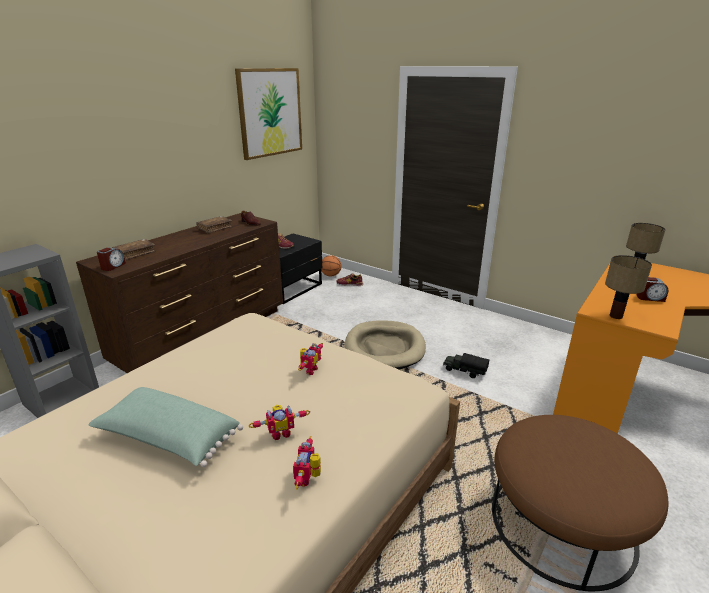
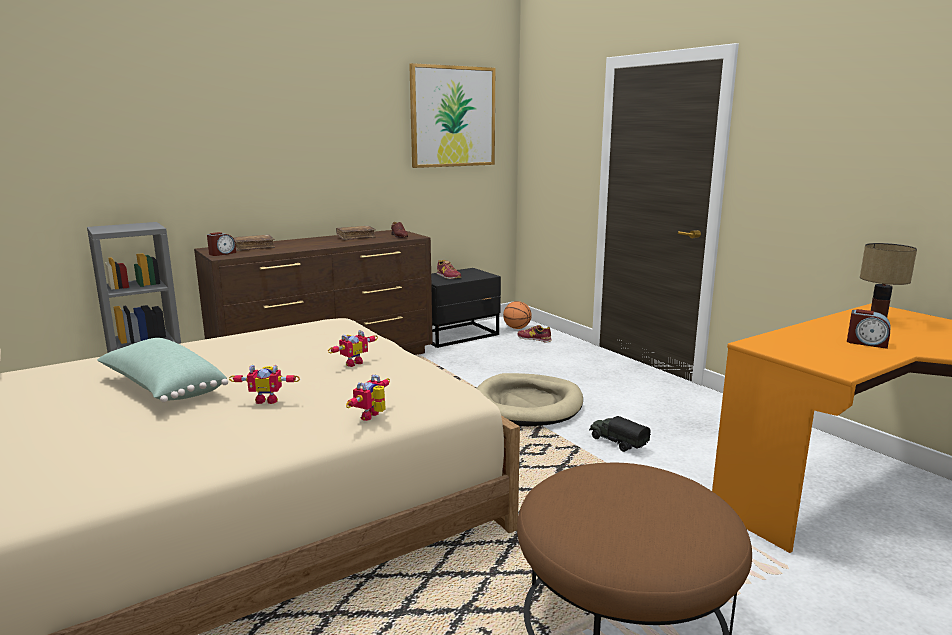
camera: 20 degrees right, 10 degrees down
toy robot [293,436,321,490] -> toy robot moved to [346,375,390,421]
table lamp [605,255,652,319] -> none

